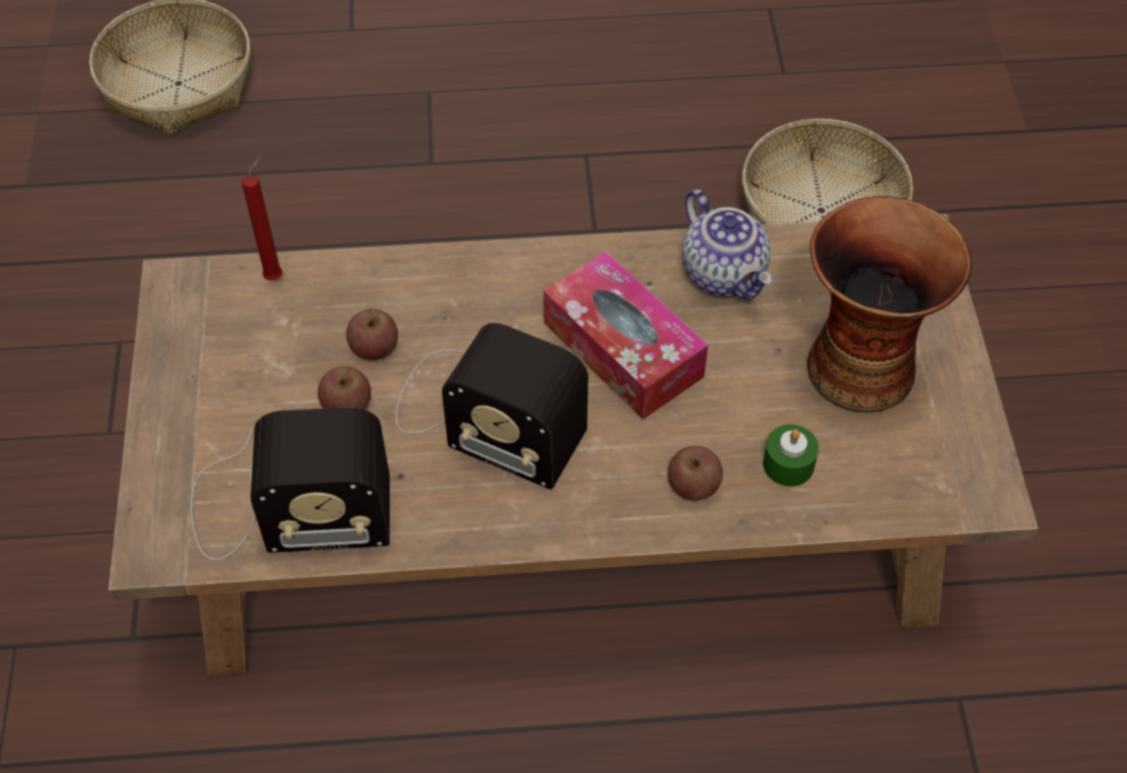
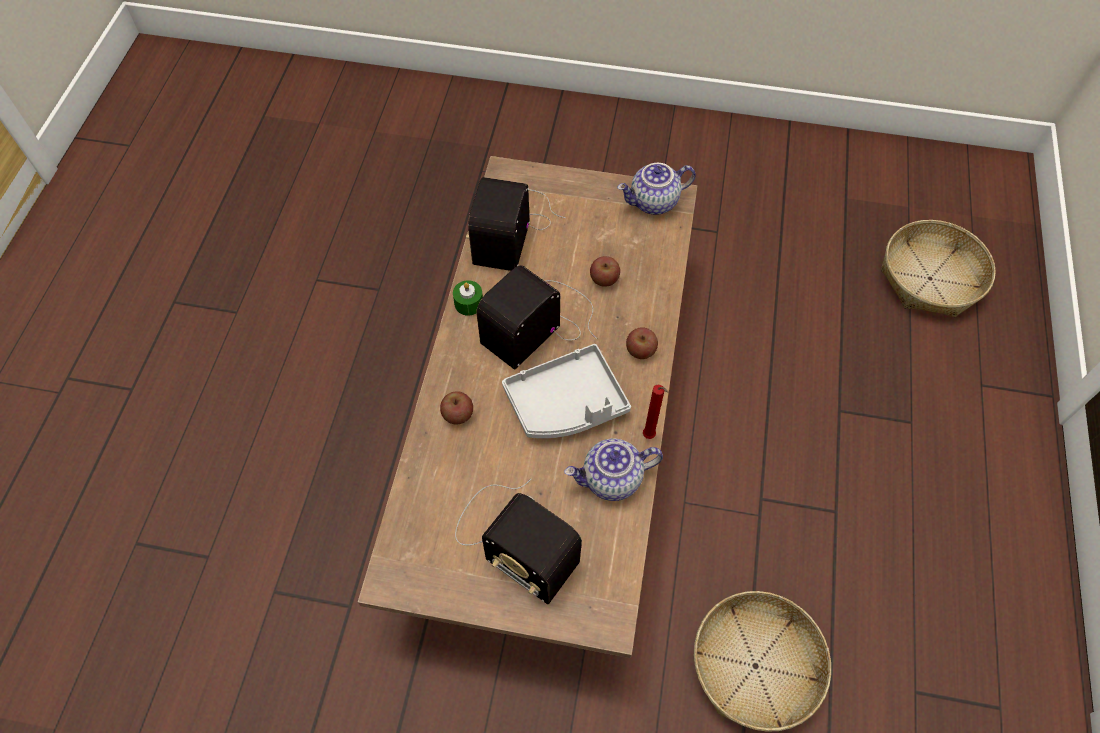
camera: 105 degrees right, 5 degrees up
red candle [242,158,282,280] -> red candle moved to [643,385,669,439]
apple [318,366,371,410] -> apple moved to [626,327,658,359]
tissue box [543,251,708,419] -> grey tray [502,344,631,438]
green candle [763,425,819,486] -> green candle moved to [453,280,483,316]
vase [807,196,972,413] -> radio [455,478,582,604]
none -> teapot [617,163,696,215]

